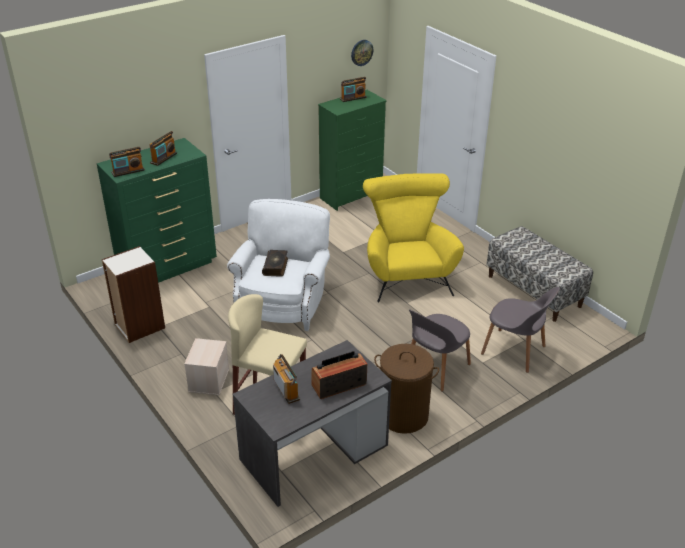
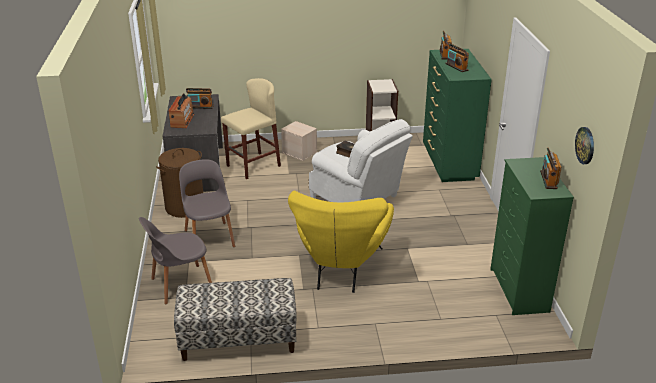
camera: 120 degrees right, 5 degrees down
yellow armchair [363,173,464,302] -> yellow armchair turned 75 degrees clockwise [288,191,394,293]

